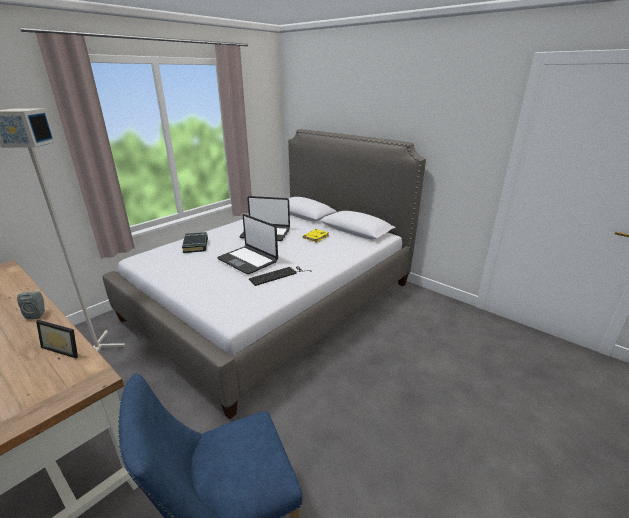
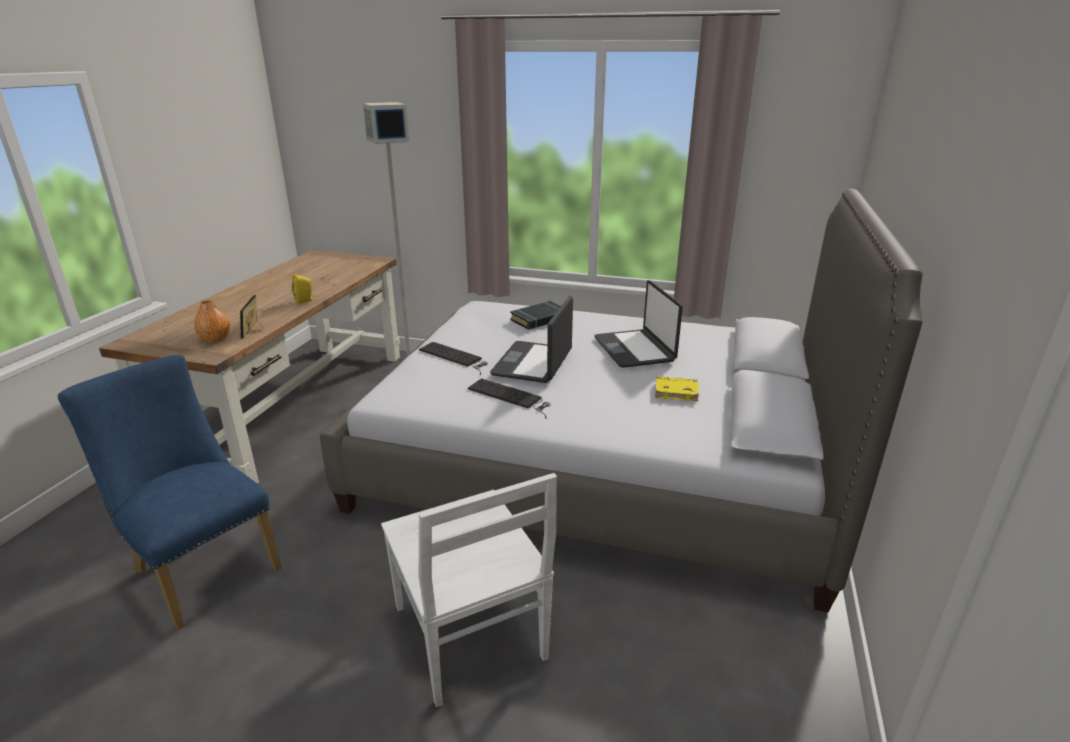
camera: 65 degrees right, 0 degrees up
grey speaker [17,291,45,319] -> yellow speaker [292,275,314,304]
none -> orange vase [194,300,230,342]
none -> white chair [381,473,557,707]
none -> keyboard [419,342,488,375]

